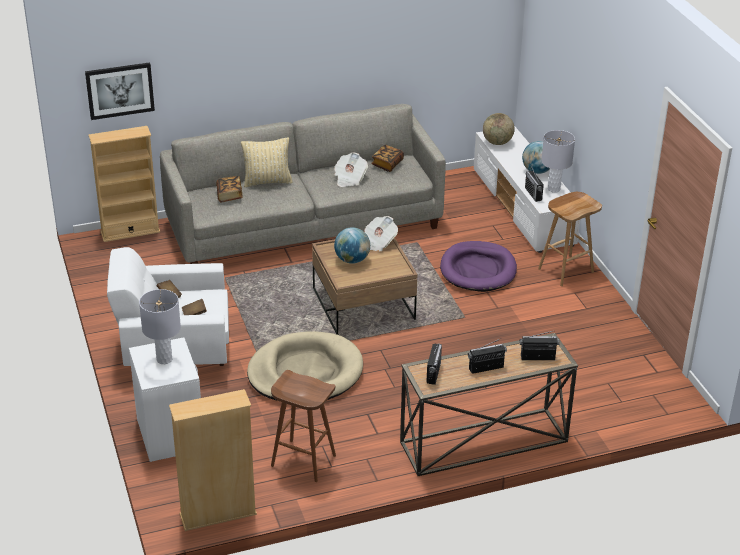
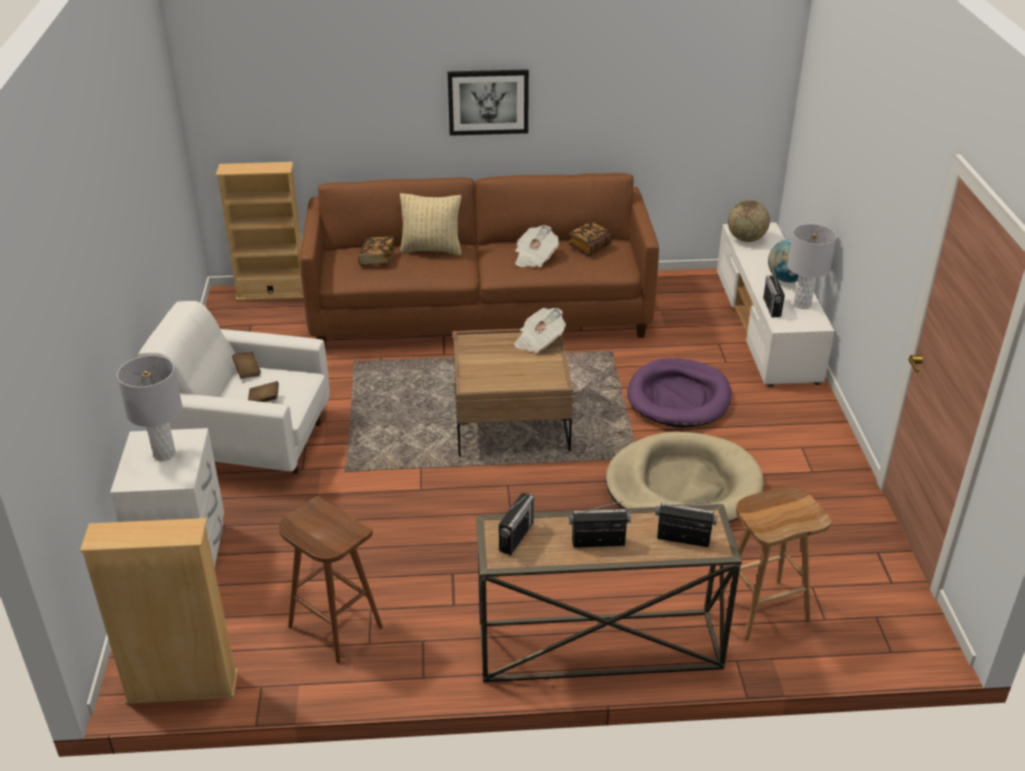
camera: 15 degrees right, 0 degrees up
picture [85,62,155,120] -> picture moved to [447,69,529,136]
grey sofa [160,104,446,264] -> brown sofa [300,173,659,350]
beige dog bed [247,331,363,401] -> beige dog bed moved to [606,432,764,523]
globe [334,227,370,264] -> none
brown stool [538,192,602,286] -> brown stool moved to [717,487,832,641]

